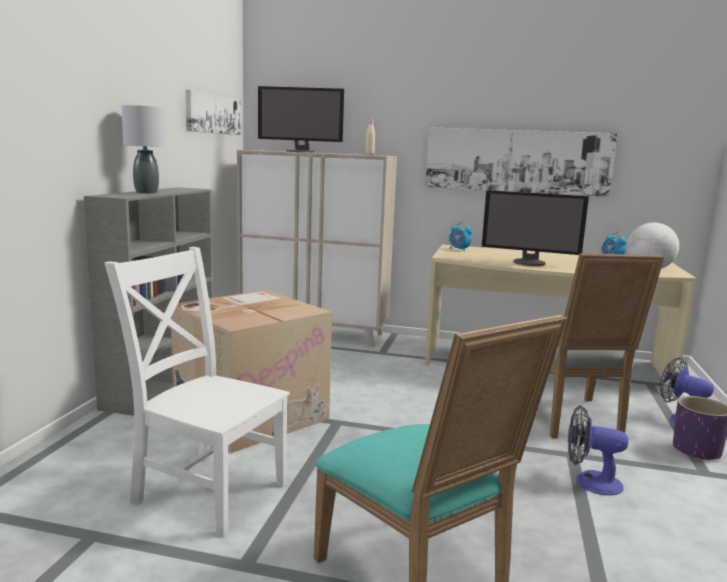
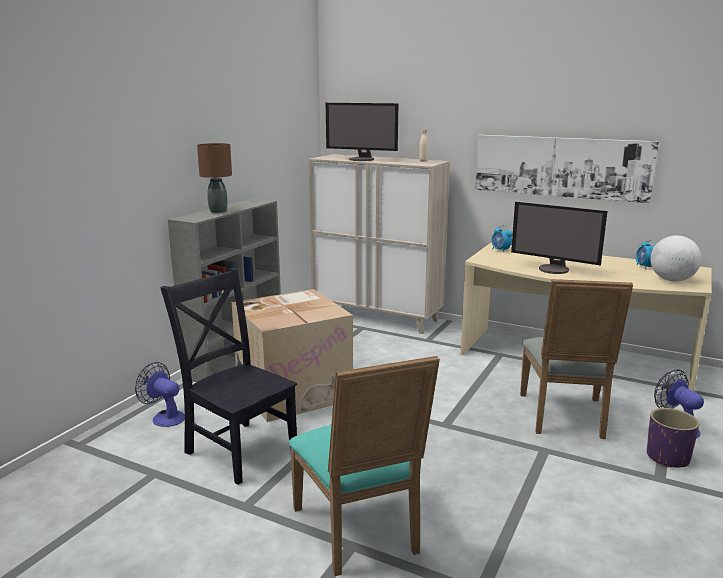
camera: 15 degrees right, 5 degrees up
white chair [105,247,290,537] -> black chair [160,268,297,485]
grey table lamp [121,105,166,194] -> brown table lamp [197,143,232,213]
picture [185,90,241,135] -> none
fan [568,405,628,495] -> fan moved to [135,362,185,427]

